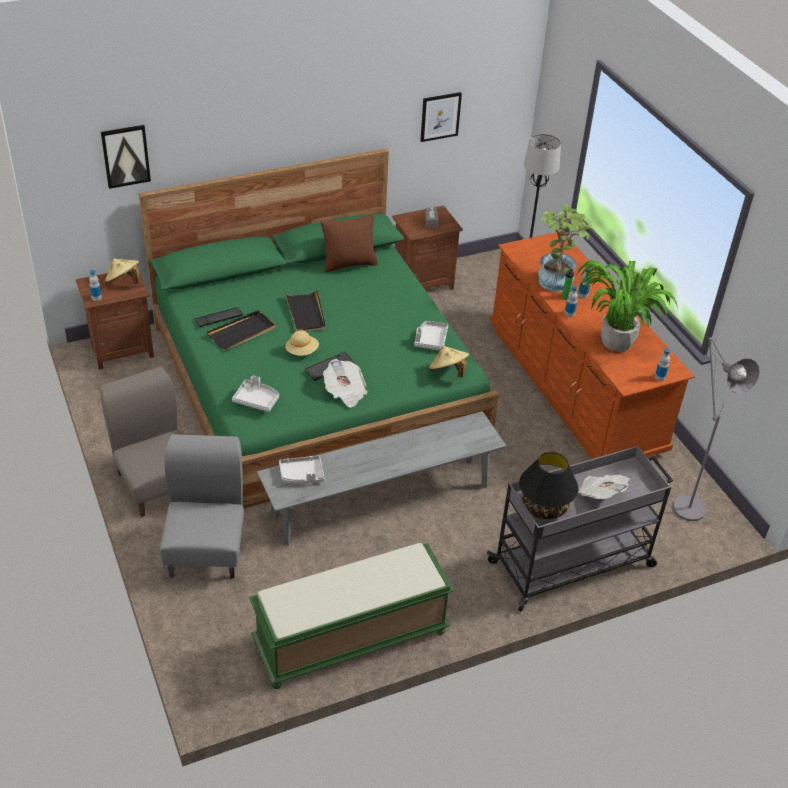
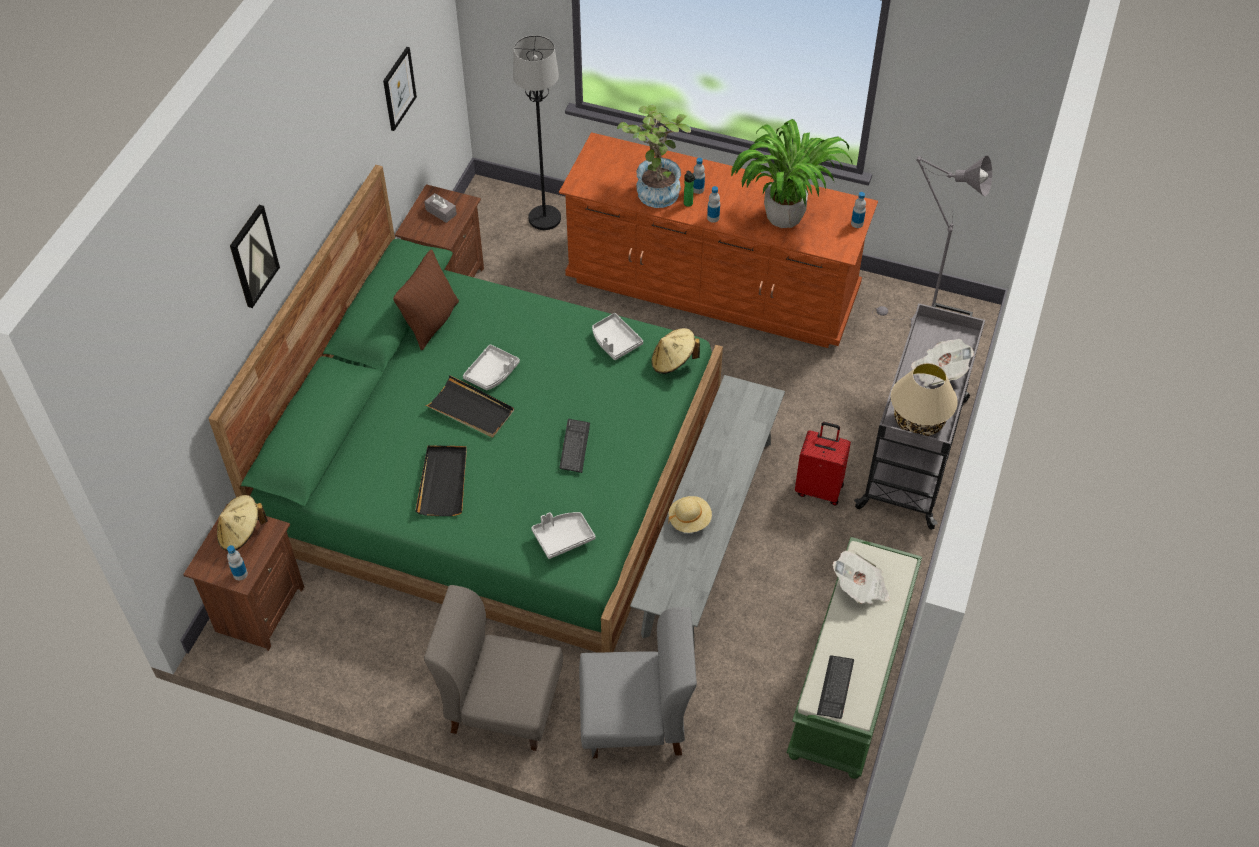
camera: 45 degrees left, 10 degrees up
picture [101,125,151,189] -> picture moved to [230,205,280,308]
grey chair [160,434,244,579] -> grey chair turned 135 degrees clockwise [579,607,697,759]
keyboard [194,307,243,328] -> keyboard moved to [817,656,854,719]
grey tray [279,456,325,484] -> grey tray moved to [463,344,520,390]
beige hat [285,330,319,356] -> beige hat moved to [668,496,712,533]
newspaper [323,359,368,408] -> newspaper moved to [833,550,890,604]
black table lamp [519,452,578,520] -> beige table lamp [891,363,958,436]
none -> red suitcase [795,422,851,506]

